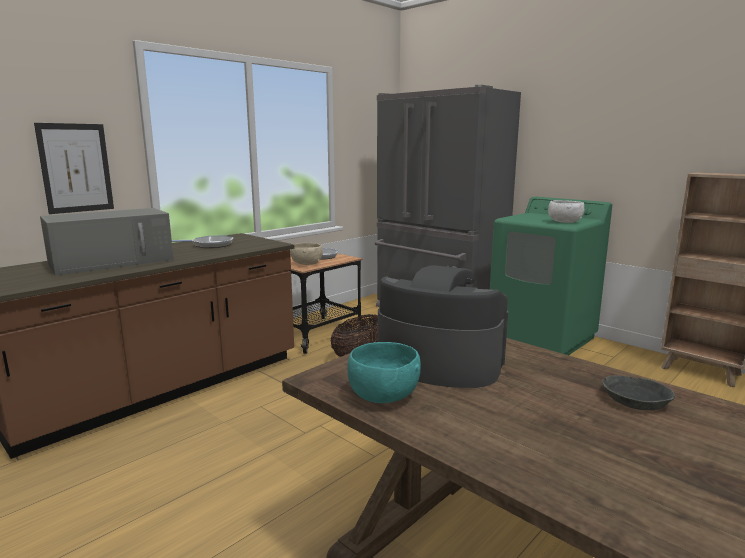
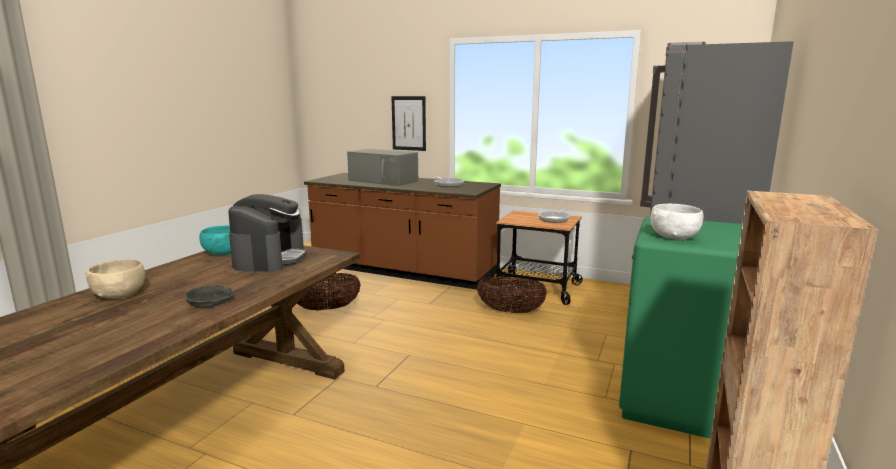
camera: 70 degrees right, 0 degrees up
beige bowl [291,243,323,265] -> beige bowl moved to [85,259,145,299]
none -> basket [297,273,361,311]

